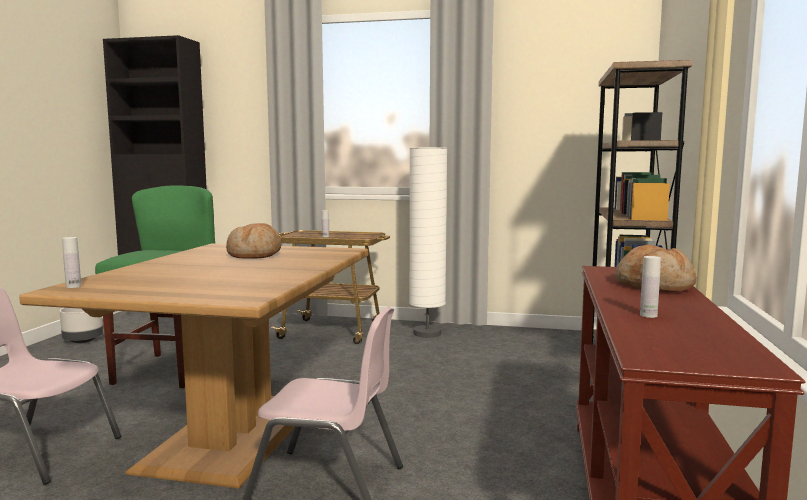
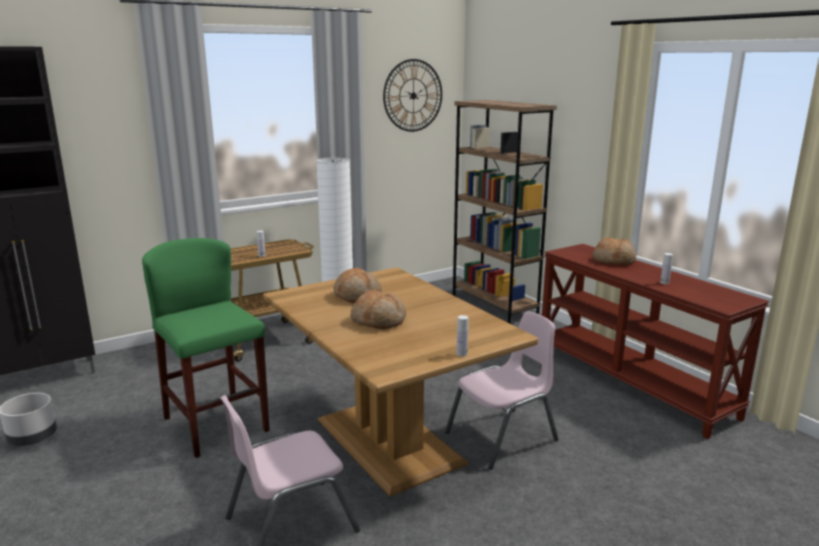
camera: 45 degrees left, 10 degrees up
white bottle [62,237,81,288] -> white bottle moved to [457,315,468,357]
none -> bread [351,290,406,329]
none -> wall clock [383,59,442,132]

